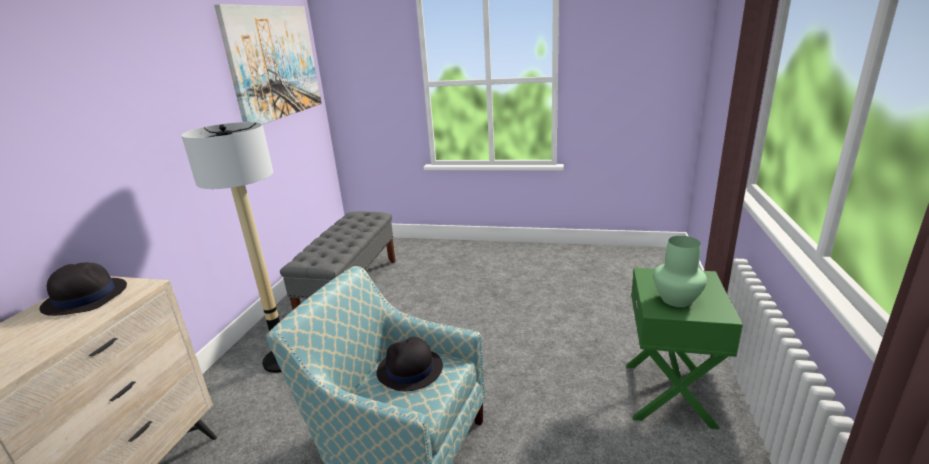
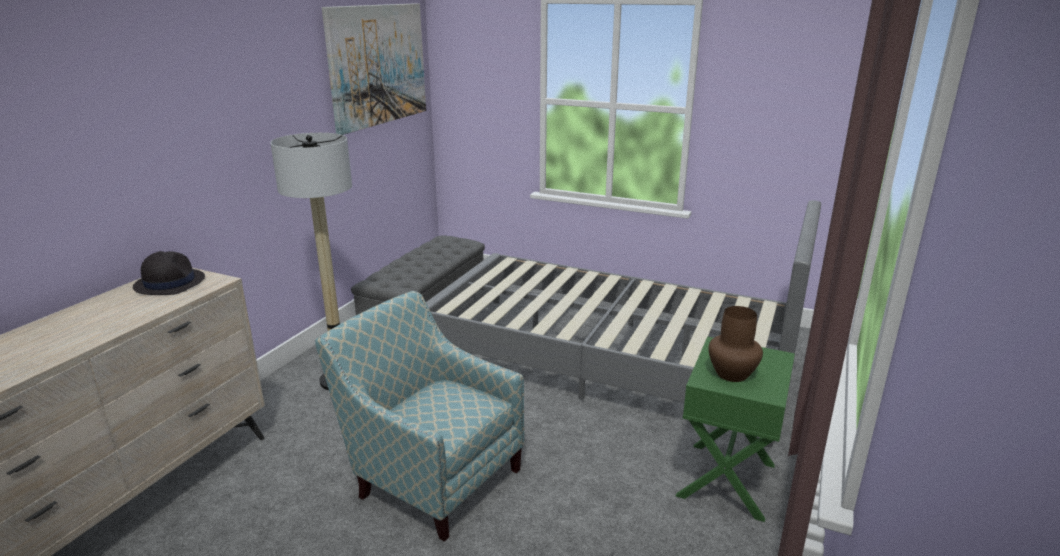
camera: 10 degrees right, 0 degrees up
black hat [376,337,443,391] -> none
green vase [653,236,707,307] -> brown vase [708,306,763,382]
none -> grey bed [426,200,821,447]

